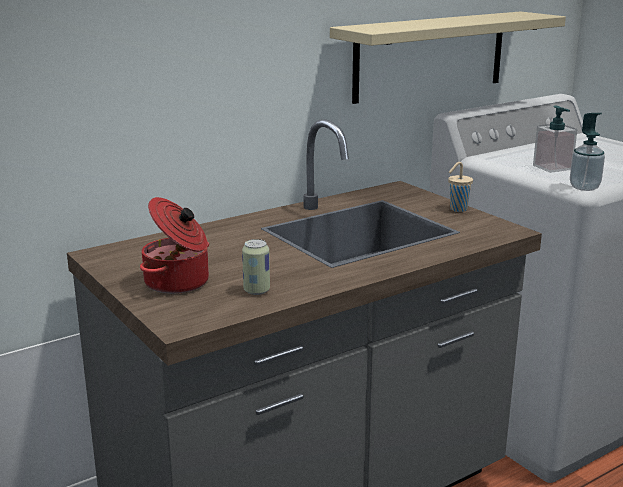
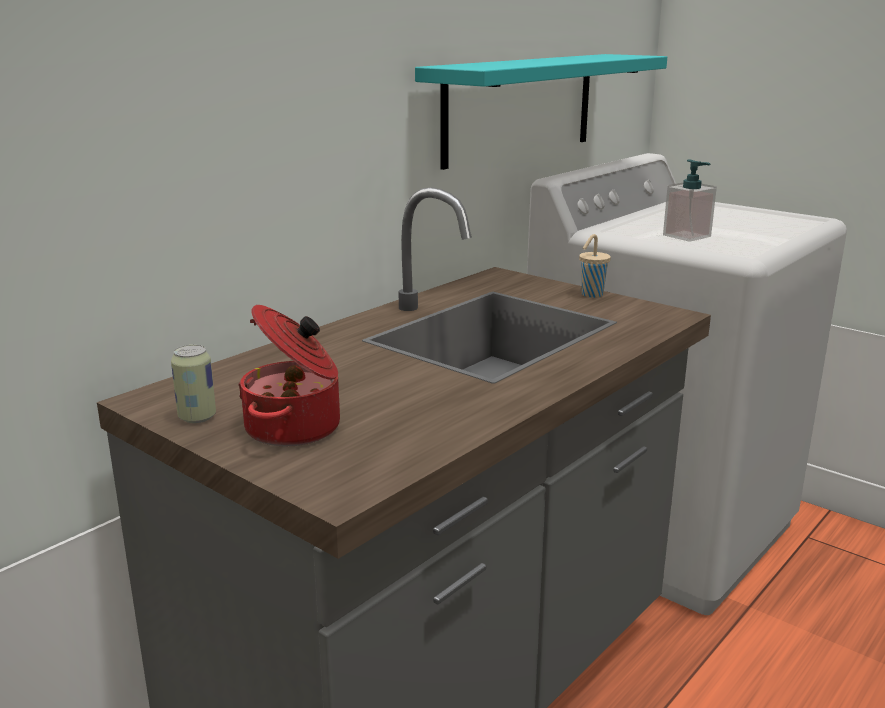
camera: 15 degrees left, 0 degrees up
can [242,239,270,295] -> can moved to [171,345,216,423]
beige shelf [330,11,566,104] -> turquoise shelf [415,54,667,170]
soap dispenser [570,113,605,191] -> none

